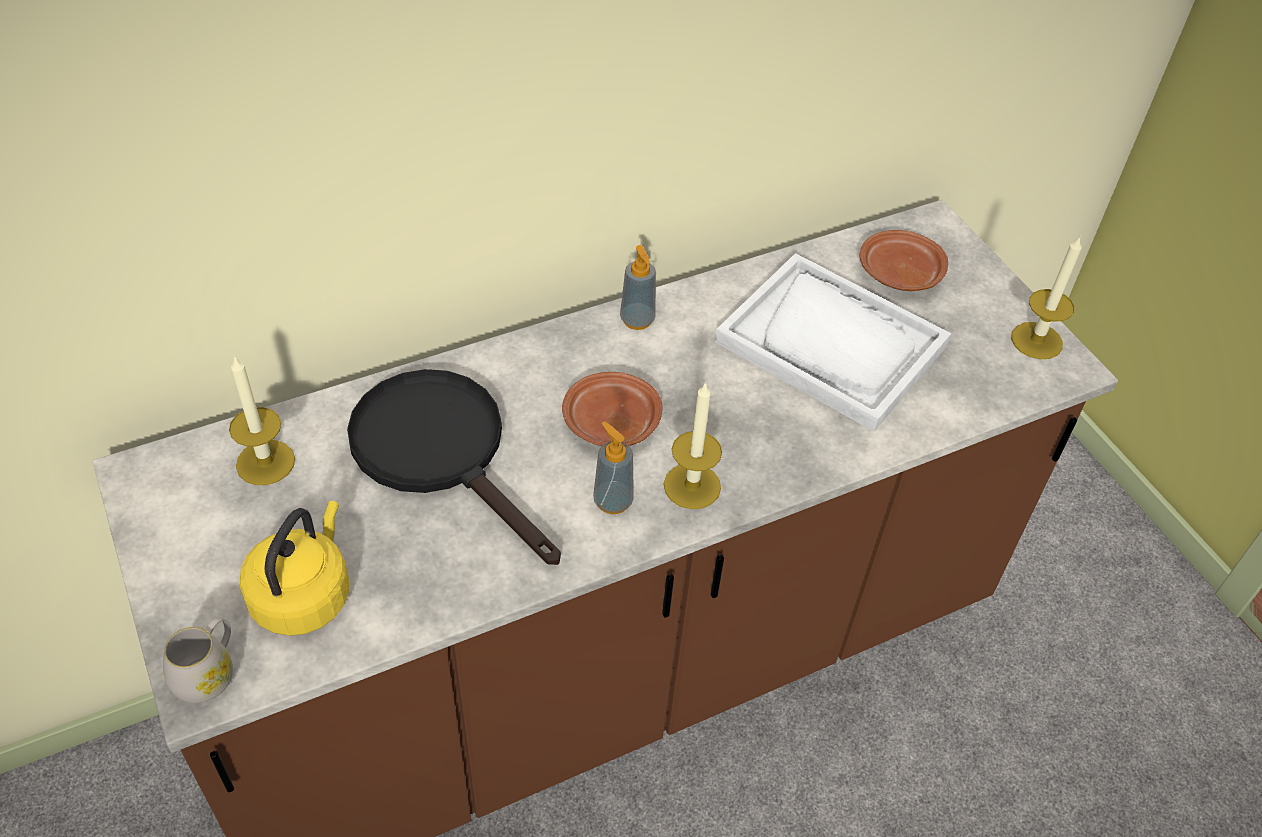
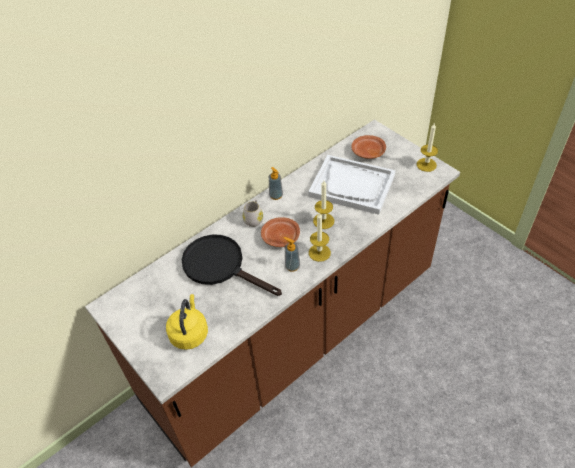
camera: 10 degrees left, 0 degrees up
white mug [163,617,233,703] -> white mug moved to [243,199,263,227]
candle [229,355,295,485] -> candle moved to [313,181,334,229]

